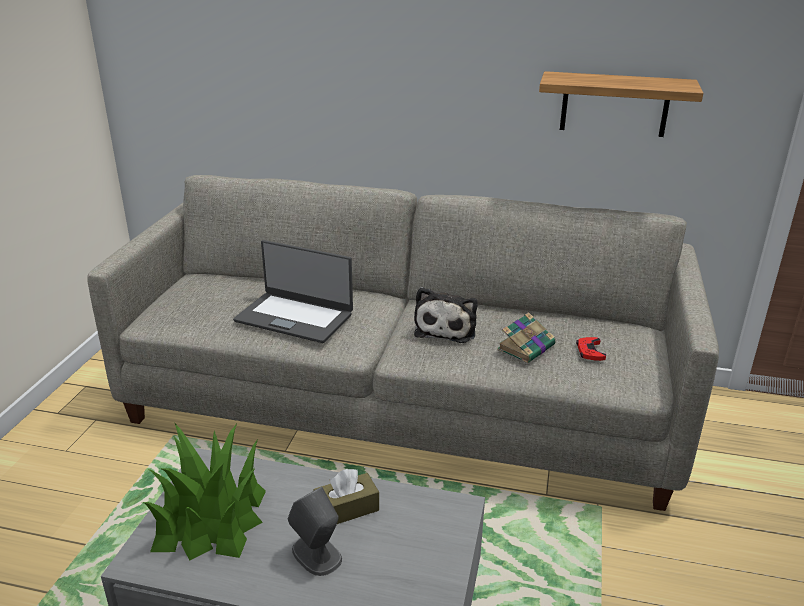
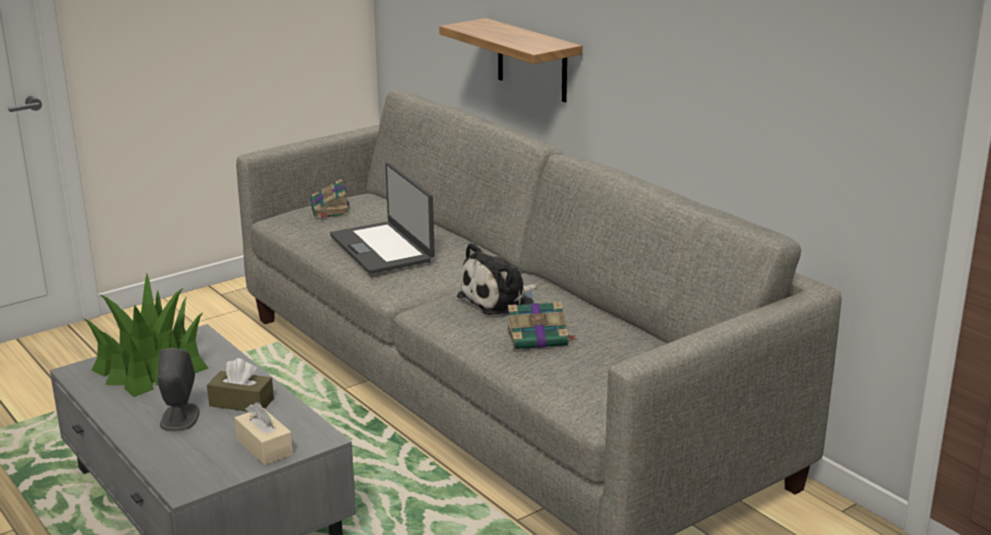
camera: 40 degrees right, 5 degrees down
shelf [539,71,703,137] -> shelf moved to [439,18,583,102]
red game controller [576,337,606,361] -> none
none -> beige tissue box [235,402,293,465]
none -> book [311,179,350,218]

